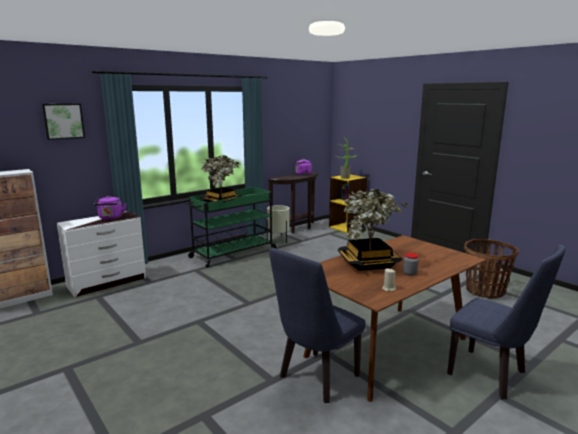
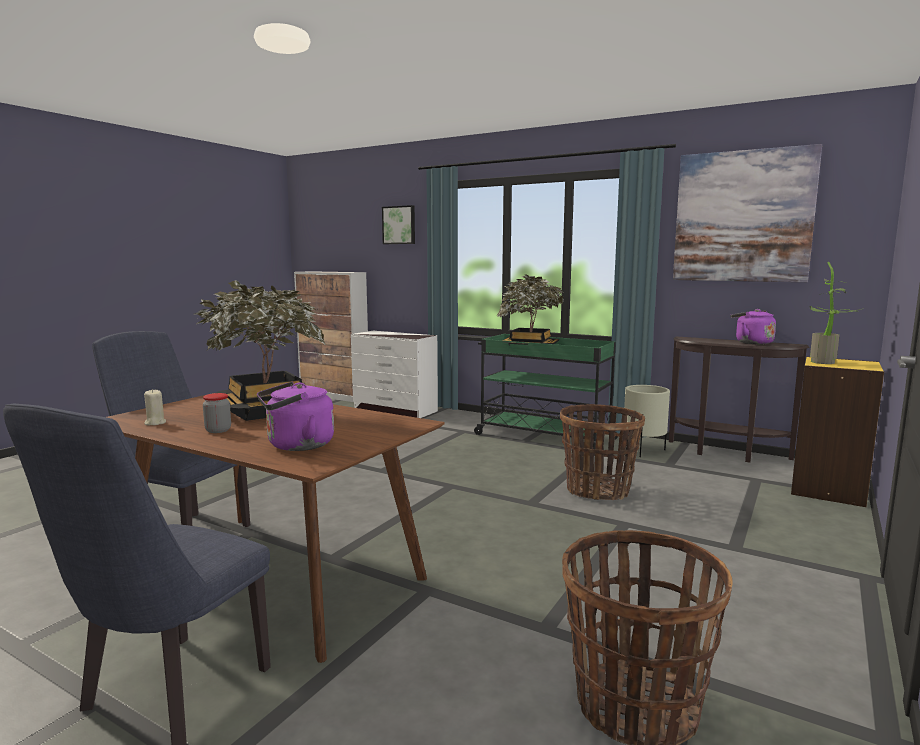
camera: 70 degrees right, 5 degrees down
purple kettle [94,196,127,220] -> purple kettle moved to [257,382,334,451]
none -> basket [560,404,645,500]
none -> picture [673,144,822,282]

